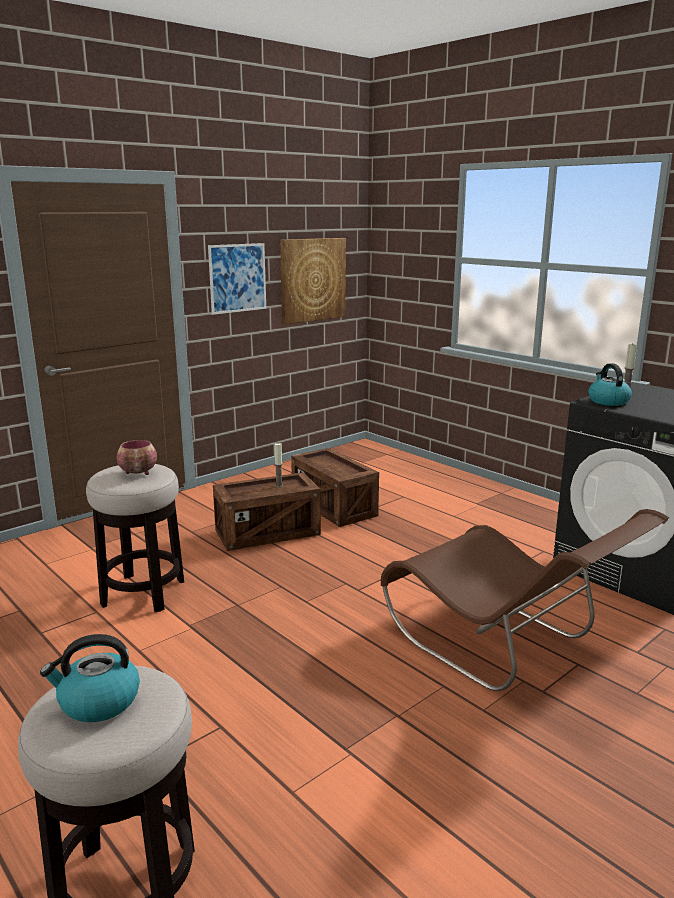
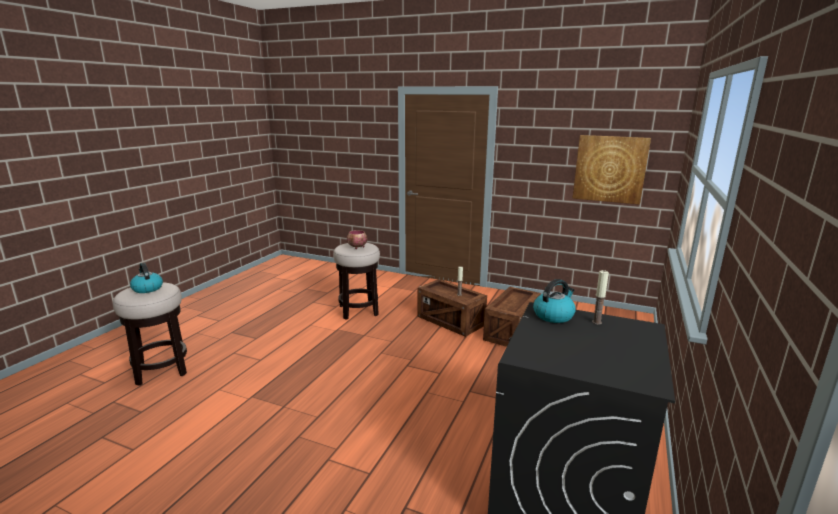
camera: 65 degrees right, 0 degrees up
picture [208,243,266,315] -> none
brown chair [381,509,669,691] -> none

